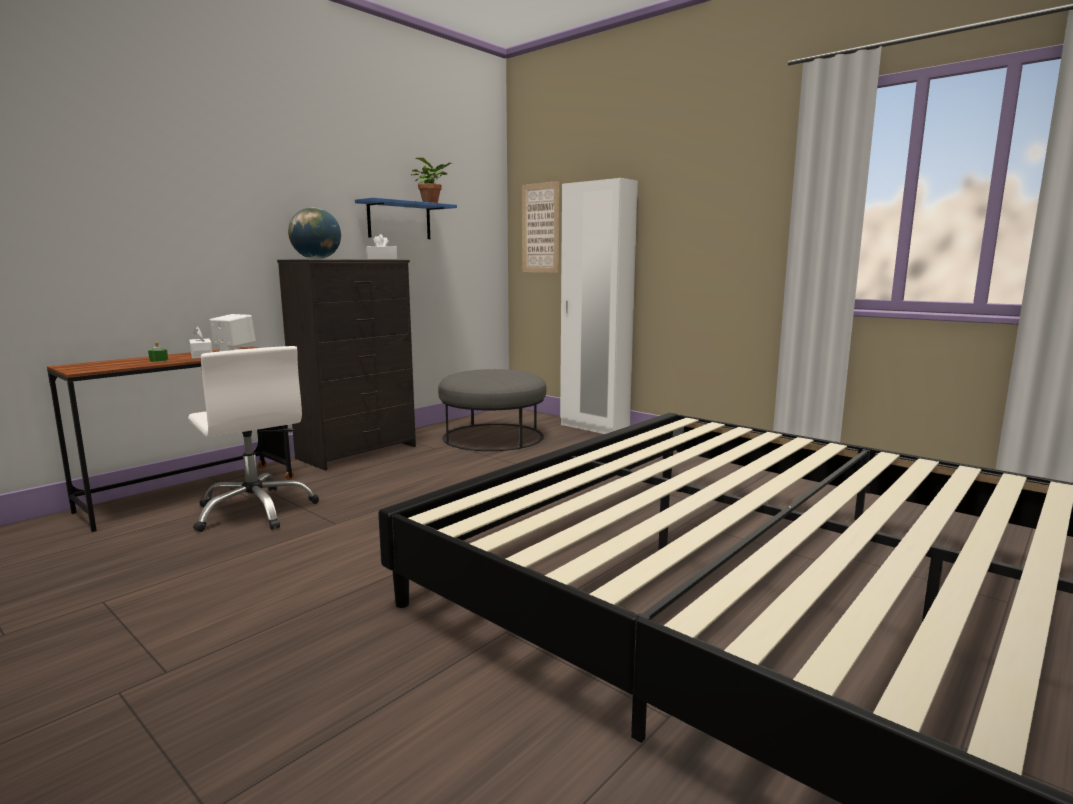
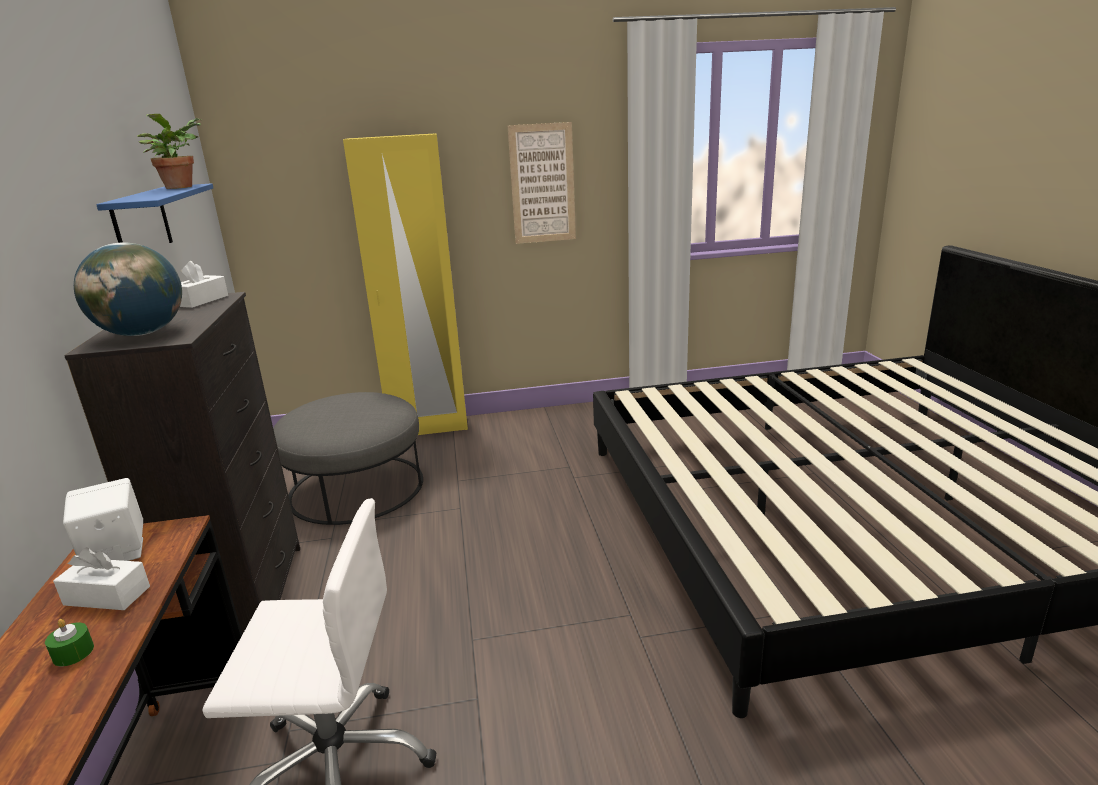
camera: 50 degrees left, 10 degrees up
picture [522,181,559,273] -> picture moved to [508,122,576,244]
white wardrobe [560,178,638,434] -> yellow wardrobe [343,133,468,435]

